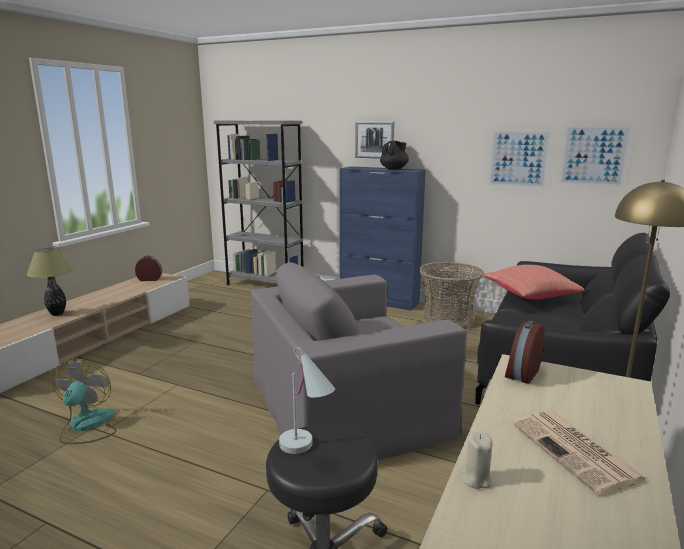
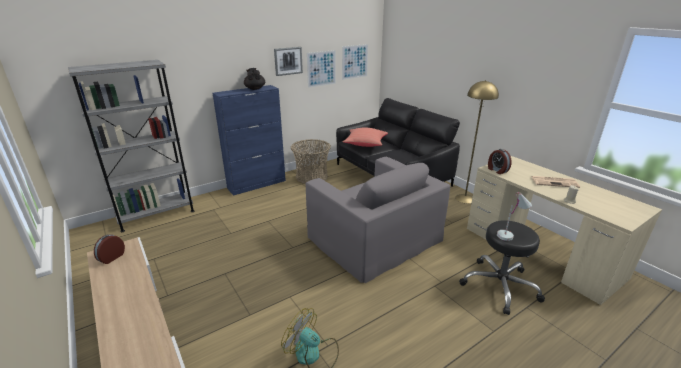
camera: 60 degrees left, 10 degrees up
table lamp [27,247,73,316] -> none
grey armchair [251,262,467,460] -> grey armchair turned 45 degrees counterclockwise [306,157,450,283]
picture [355,122,395,159] -> picture moved to [274,47,303,76]

